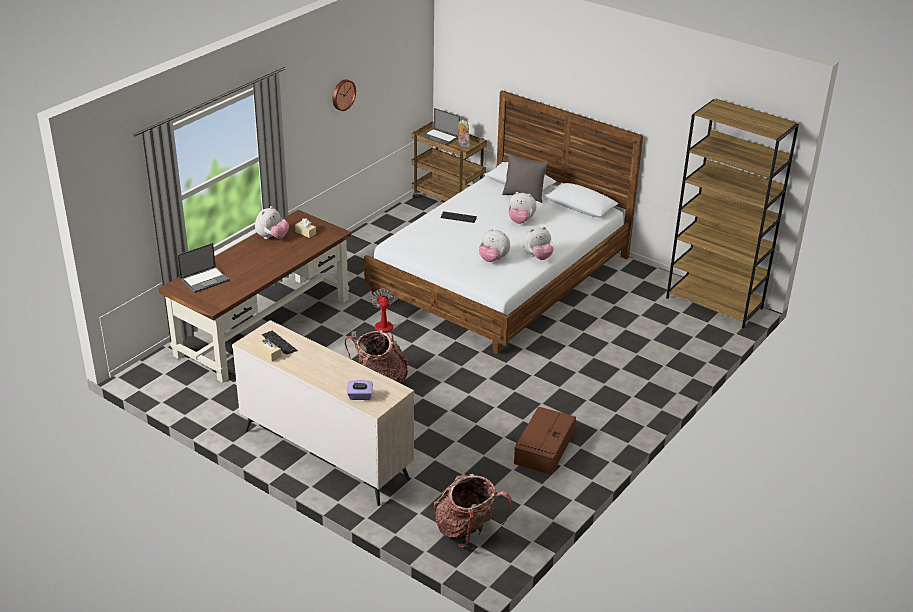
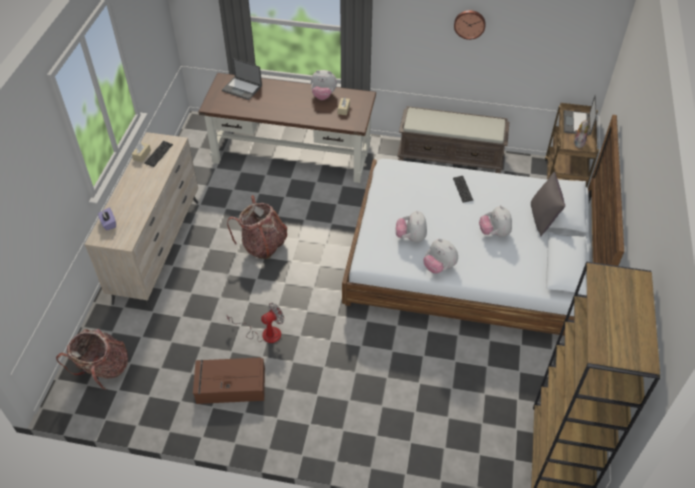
camera: 65 degrees right, 15 degrees up
fan [351,288,394,343] -> fan moved to [226,303,284,343]
none -> brown bench [397,106,510,173]

